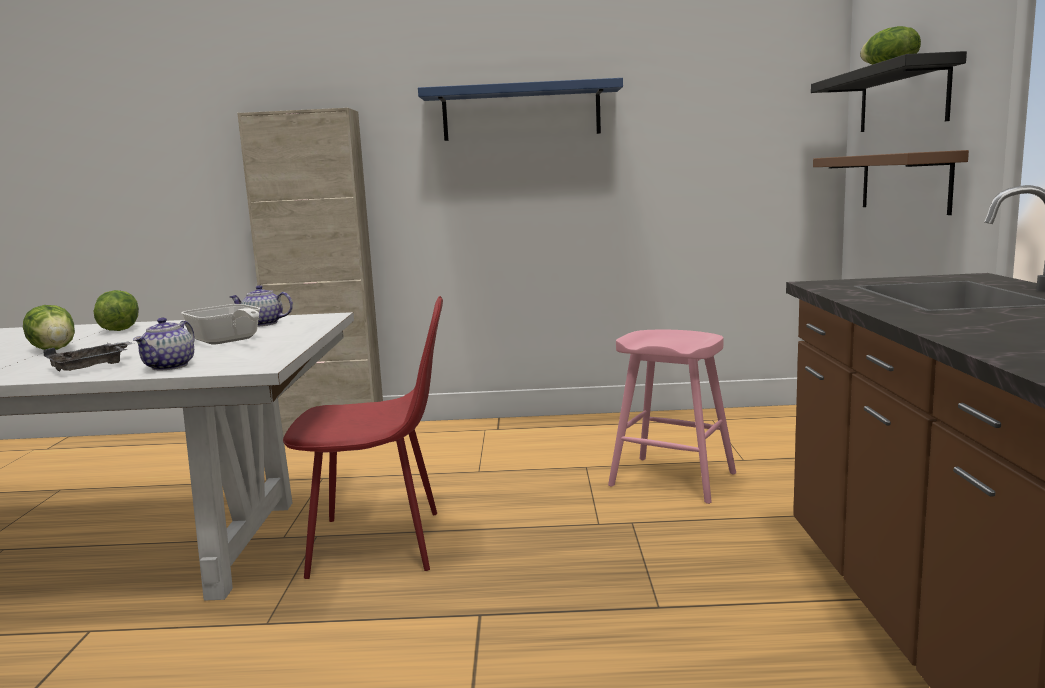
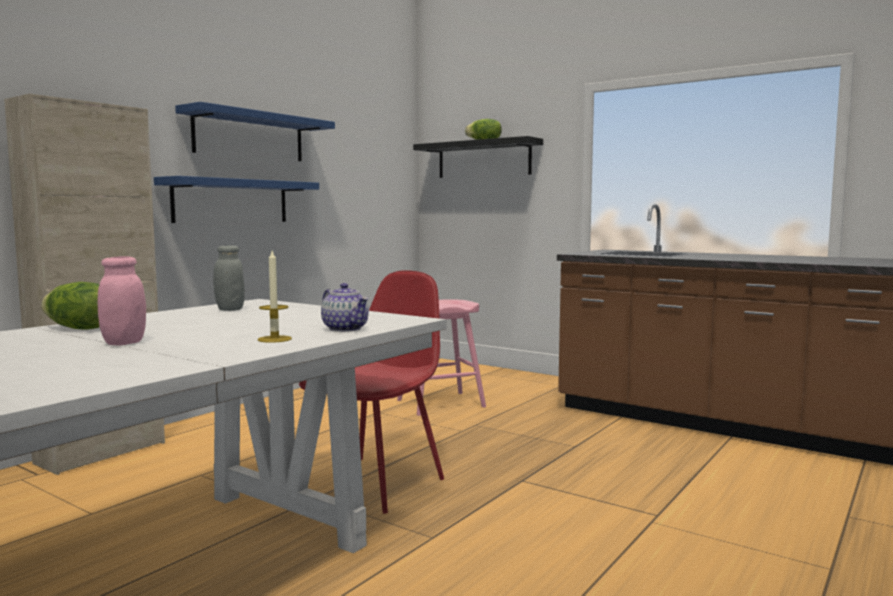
camera: 55 degrees left, 5 degrees down
lettuce [23,305,75,350] -> pink jar [97,256,146,346]
grey tray [43,341,133,372] -> candle [258,251,292,343]
frying pan [181,304,261,345] -> none
teapot [230,285,293,326] -> grey jar [213,246,245,311]
brown shelf [813,150,969,215] -> none
none -> blue shelf [154,176,319,223]

